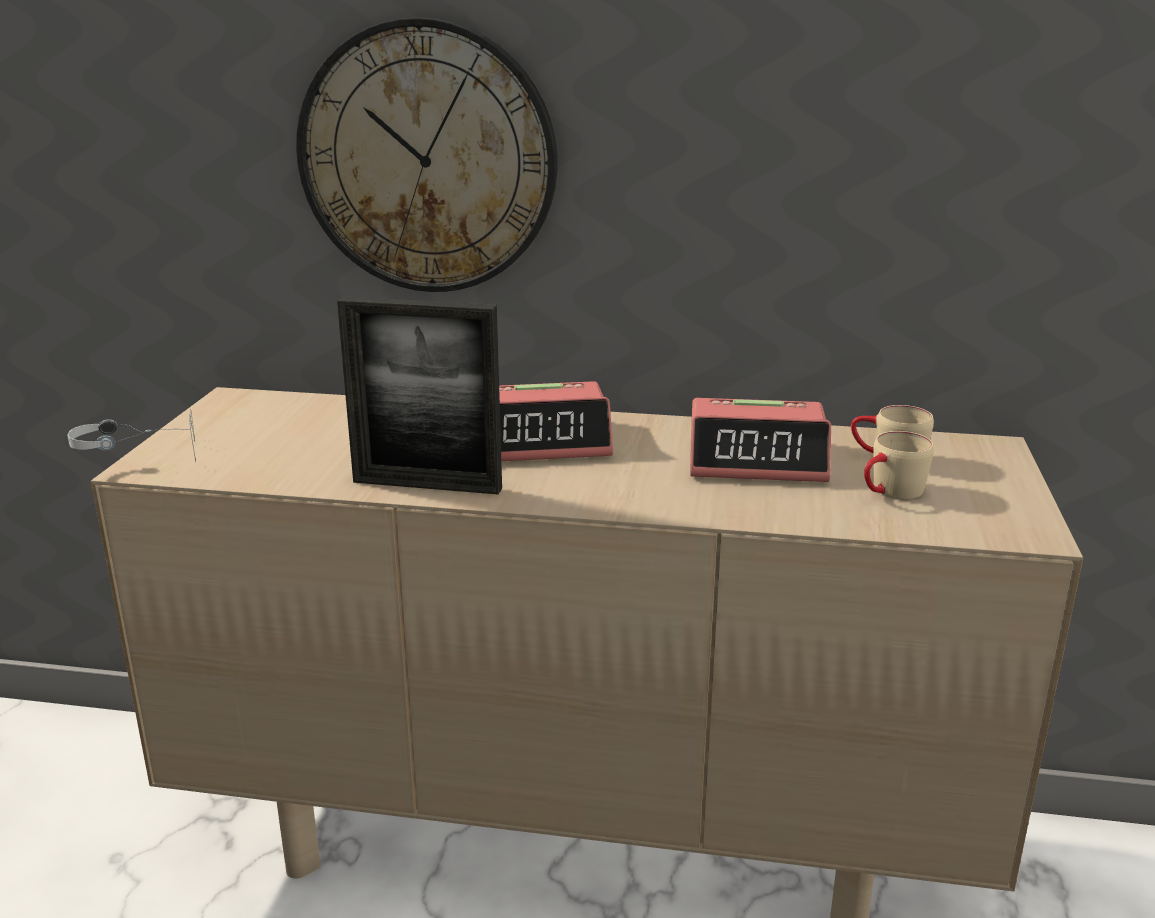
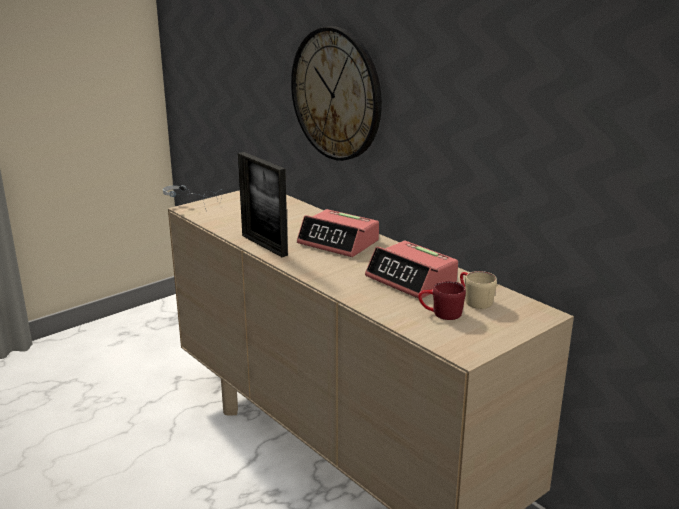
camera: 40 degrees right, 0 degrees up
beige mug [864,431,934,499] -> red mug [418,281,466,320]

